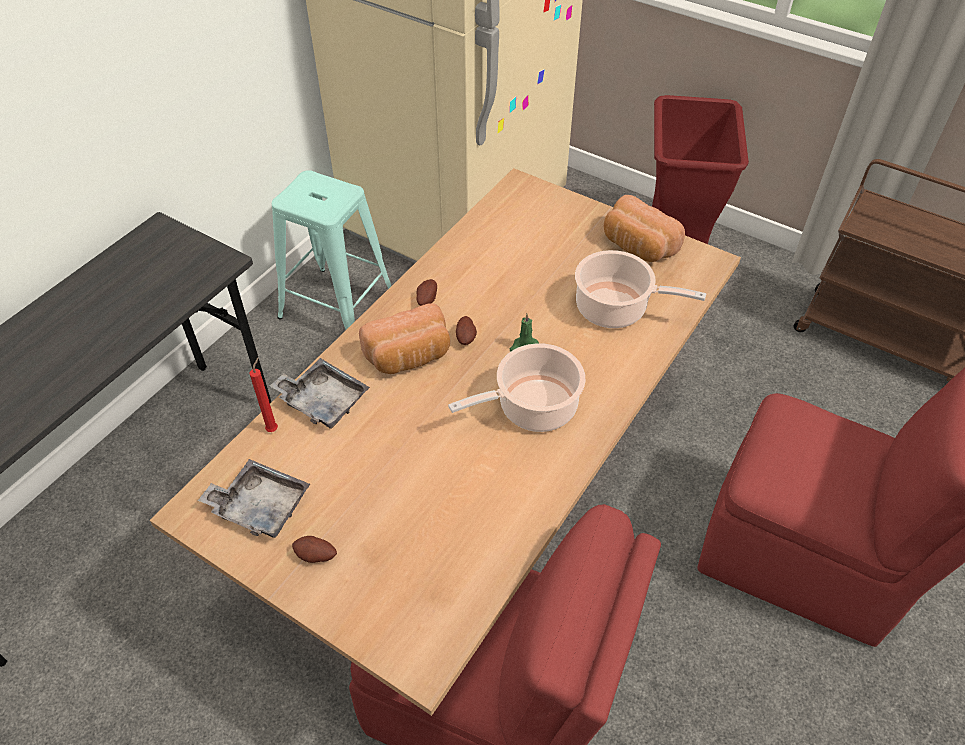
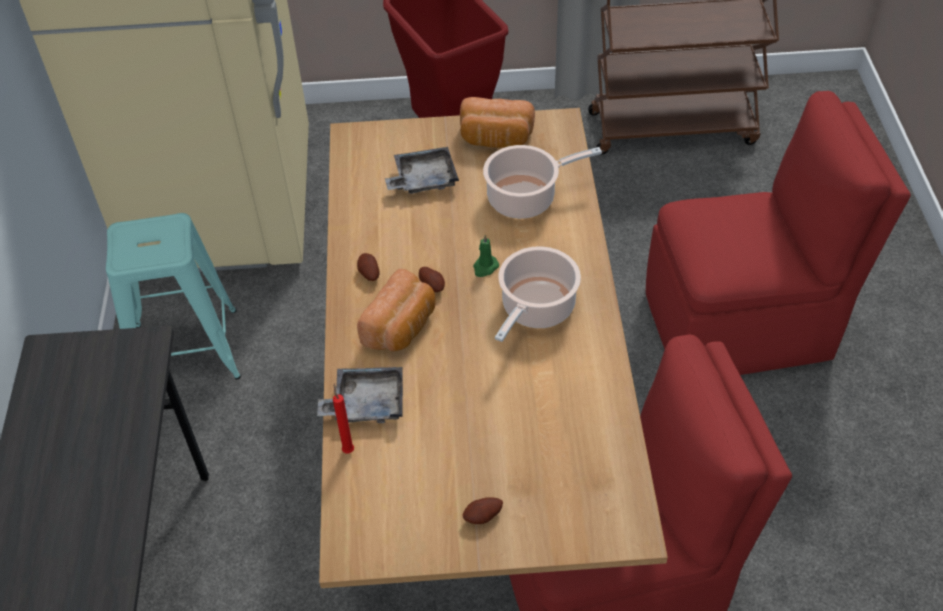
camera: 35 degrees left, 0 degrees up
grey tray [198,459,310,538] -> grey tray moved to [385,147,459,194]

